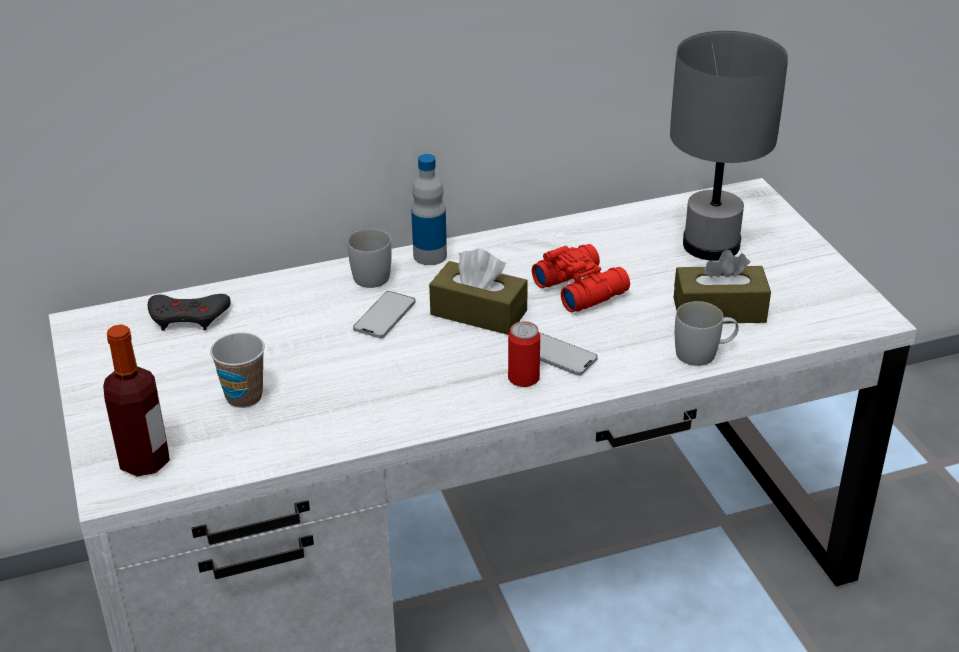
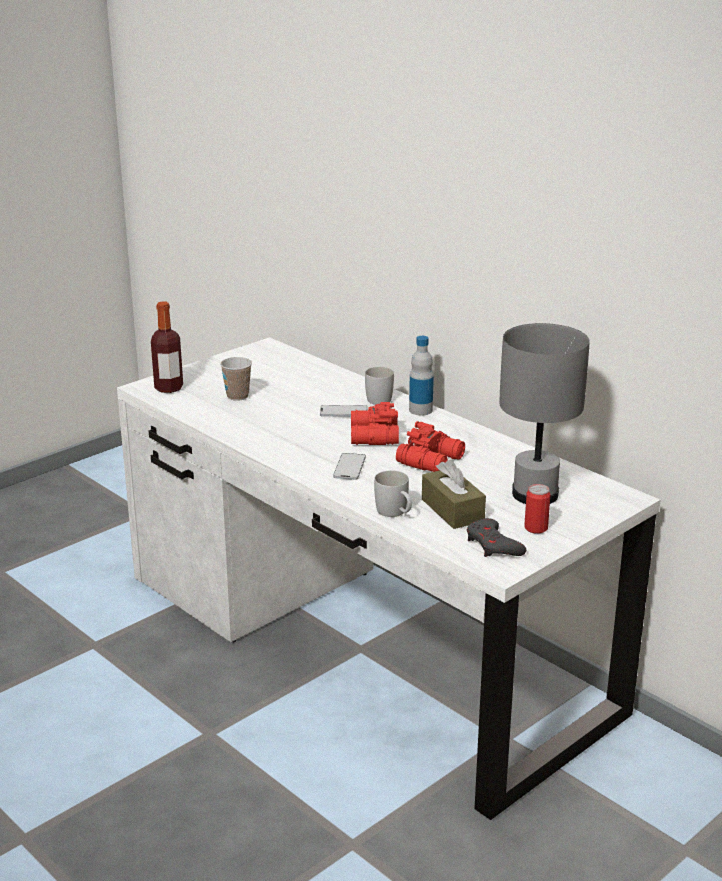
camera: 65 degrees right, 10 degrees down
grey game controller [148,294,231,331] -> grey game controller moved to [467,518,526,557]
brown tissue box [429,248,528,335] -> red binoculars [351,402,399,445]
can [508,321,540,387] -> can moved to [524,484,550,534]

